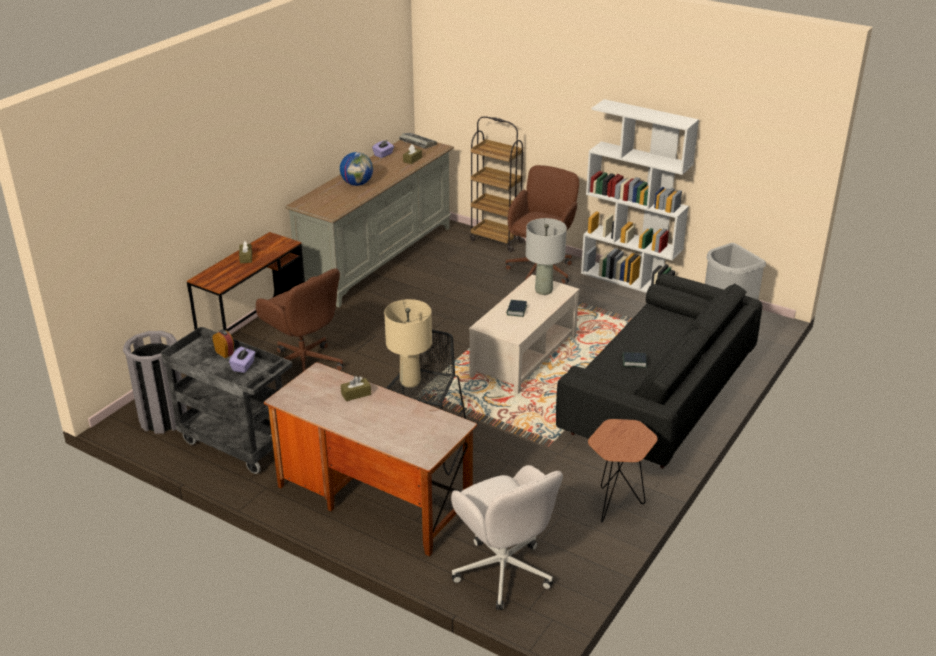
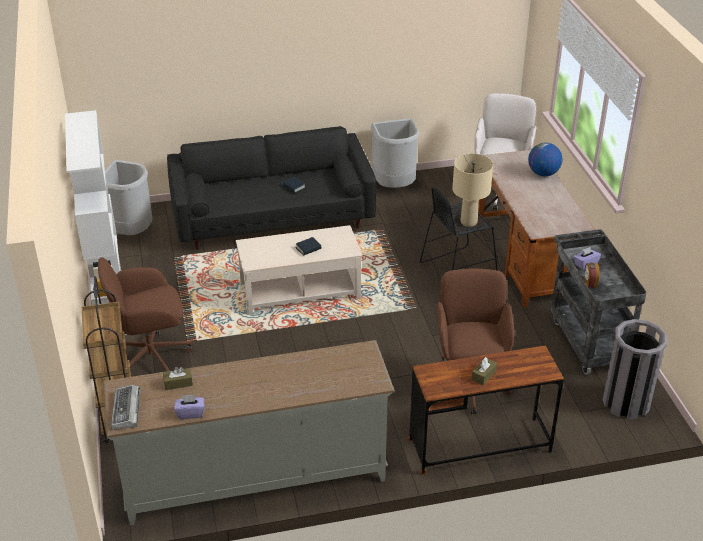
camera: 135 degrees left, 5 degrees up
globe [340,152,373,186] -> globe moved to [528,142,563,176]
brown tissue box [341,376,371,401] -> none
grey table lamp [526,218,567,295] -> none
brown side table [588,419,658,522] -> grey trash can [371,119,419,188]

